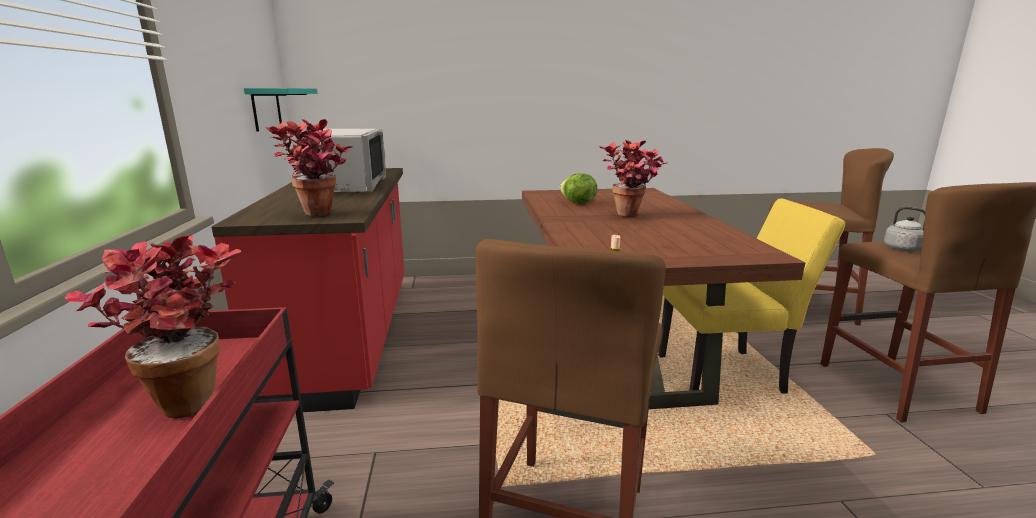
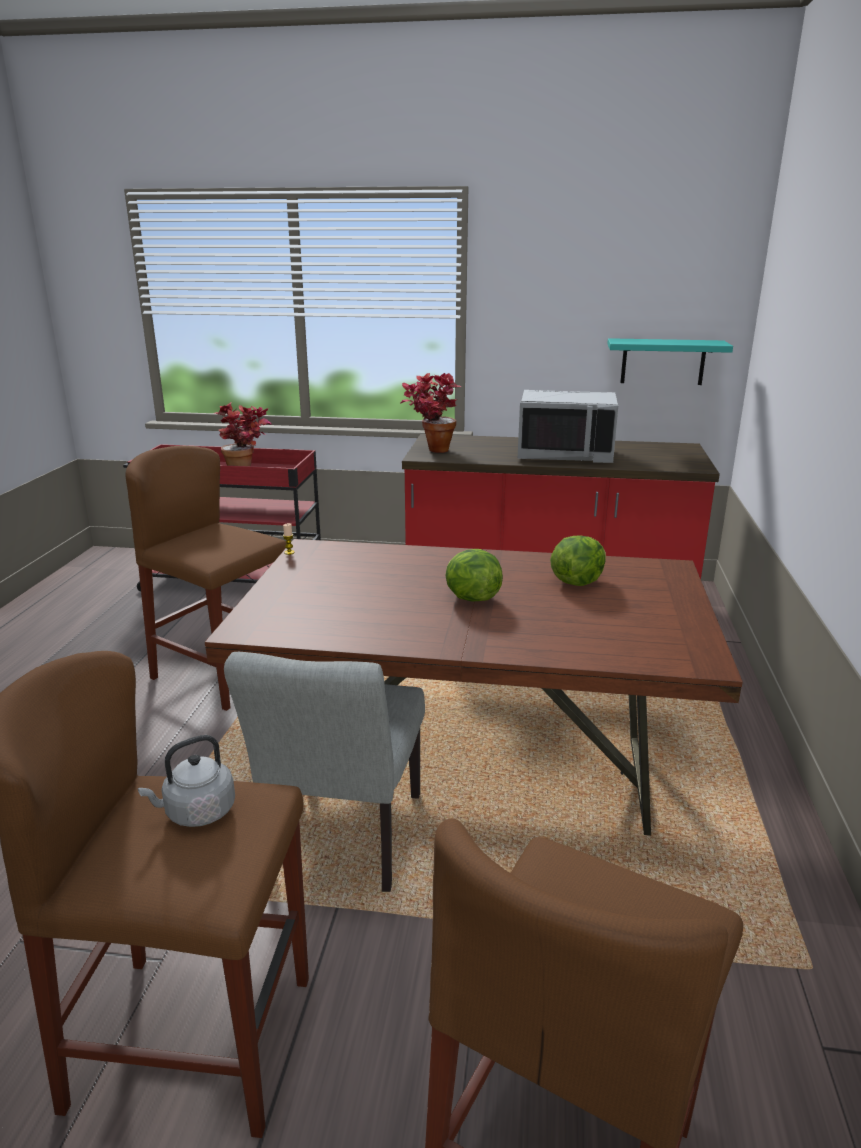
camera: 105 degrees right, 5 degrees up
potted plant [599,140,666,217] -> lettuce [446,549,503,601]
yellow chair [658,198,845,393] -> grey chair [224,652,425,892]

